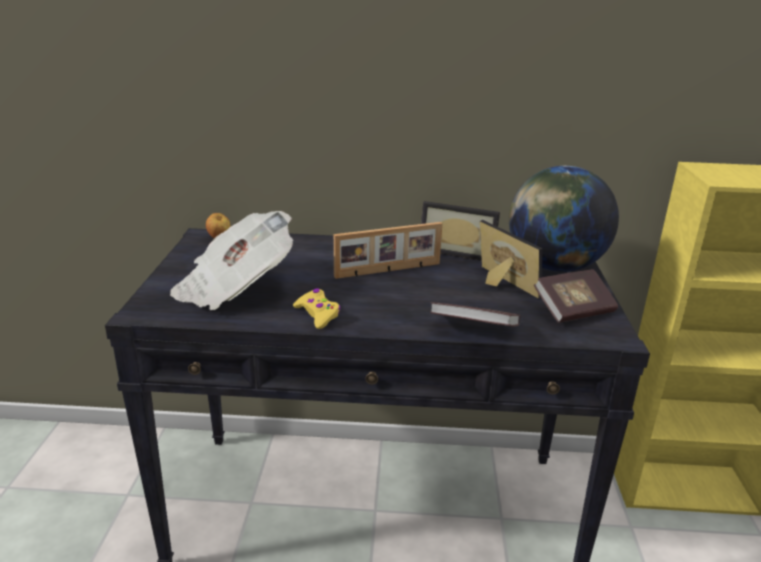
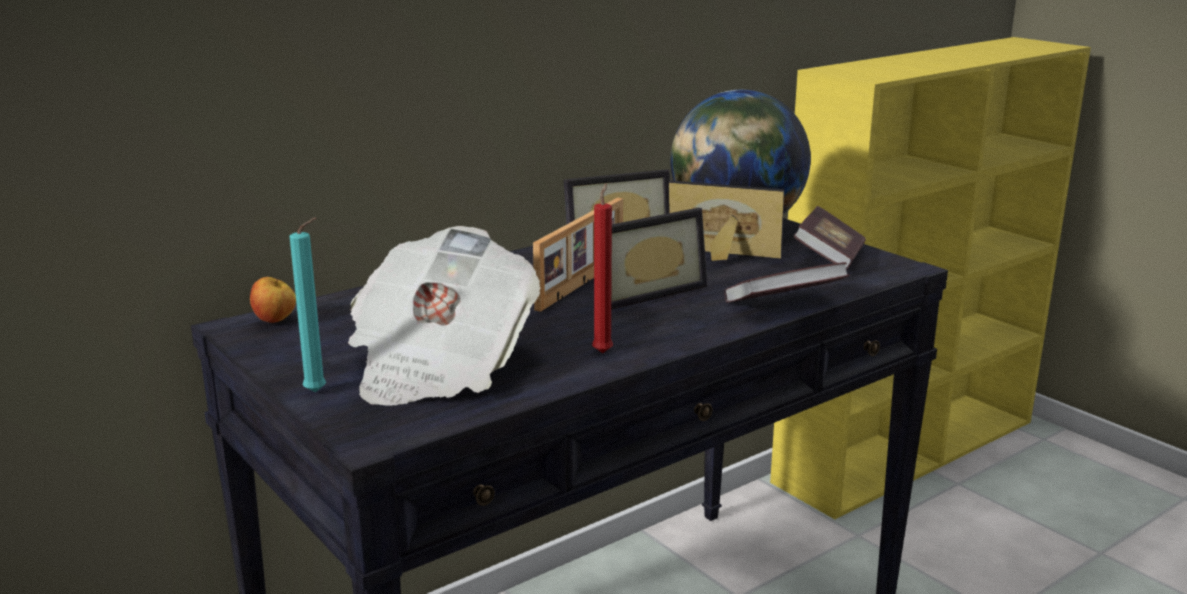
camera: 40 degrees left, 5 degrees down
yellow game controller [293,288,341,329] -> red candle [592,184,613,353]
none -> turquoise candle [289,218,326,393]
none -> picture frame [611,208,708,310]

